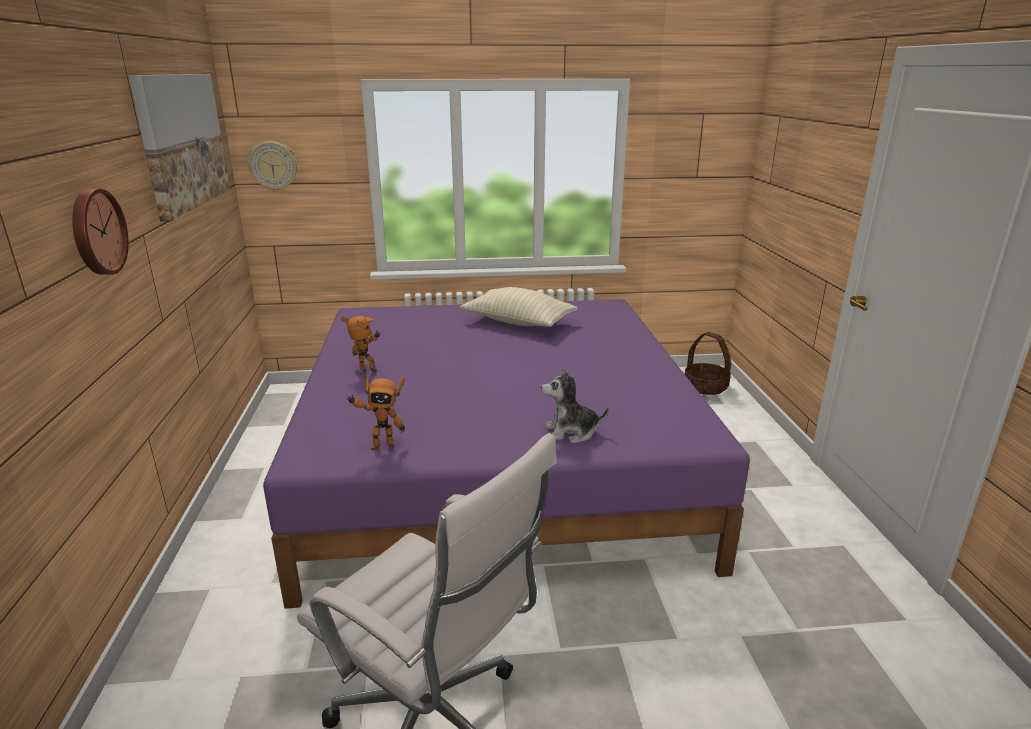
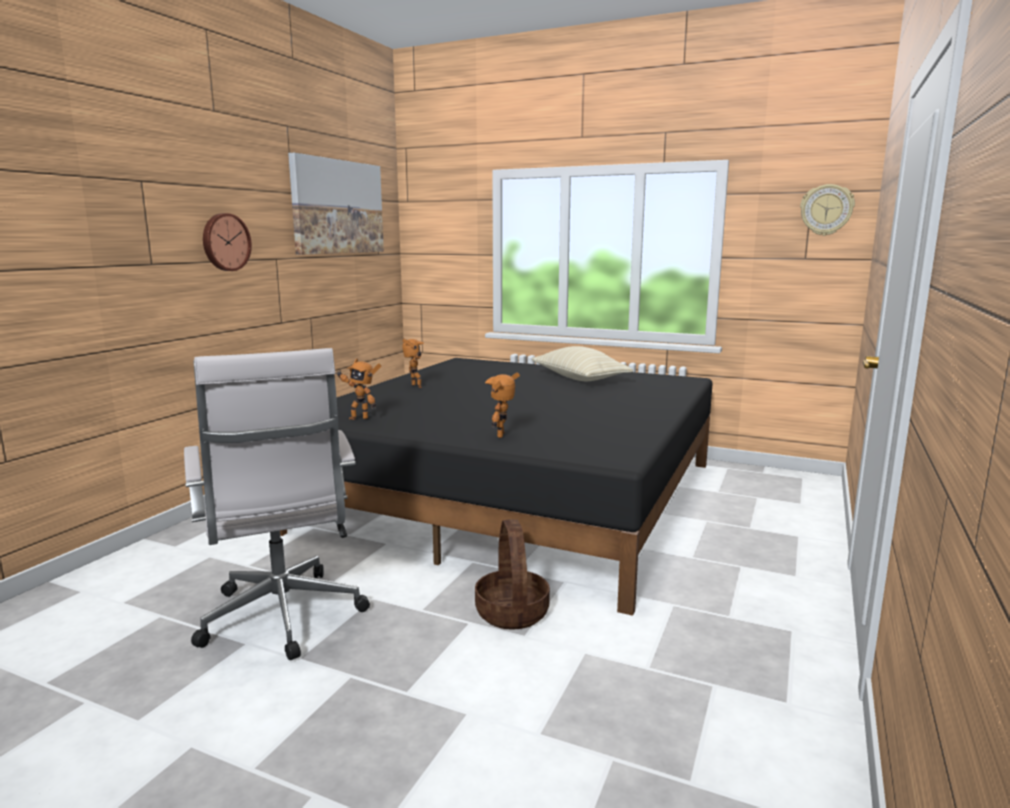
camera: 30 degrees right, 10 degrees down
wall clock [247,141,297,192] -> wall clock moved to [800,184,855,236]
purple bed [263,299,750,609] -> black bed [280,358,713,616]
plush toy [541,369,609,444] -> toy robot [485,372,520,438]
basket [685,332,731,395] -> basket moved to [475,519,550,630]

